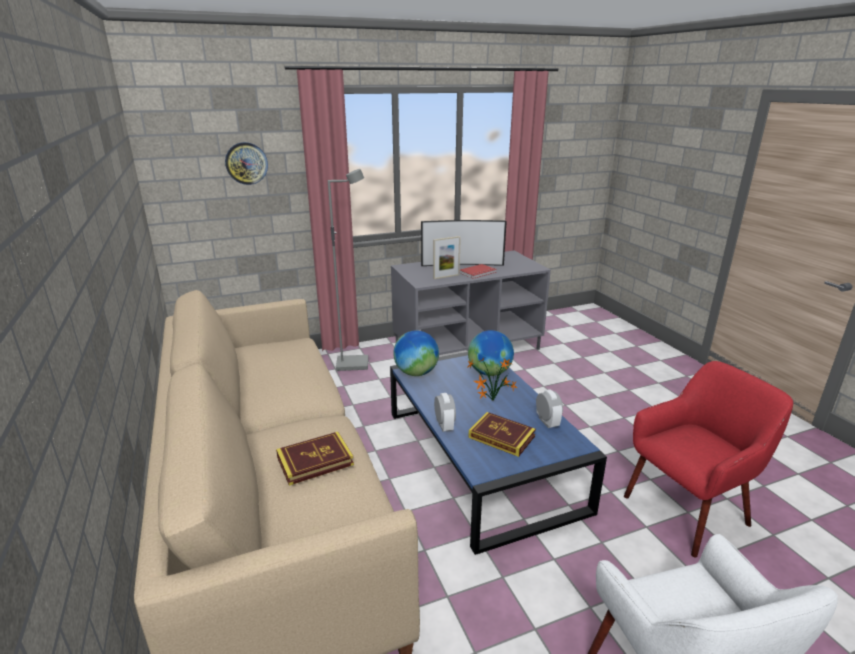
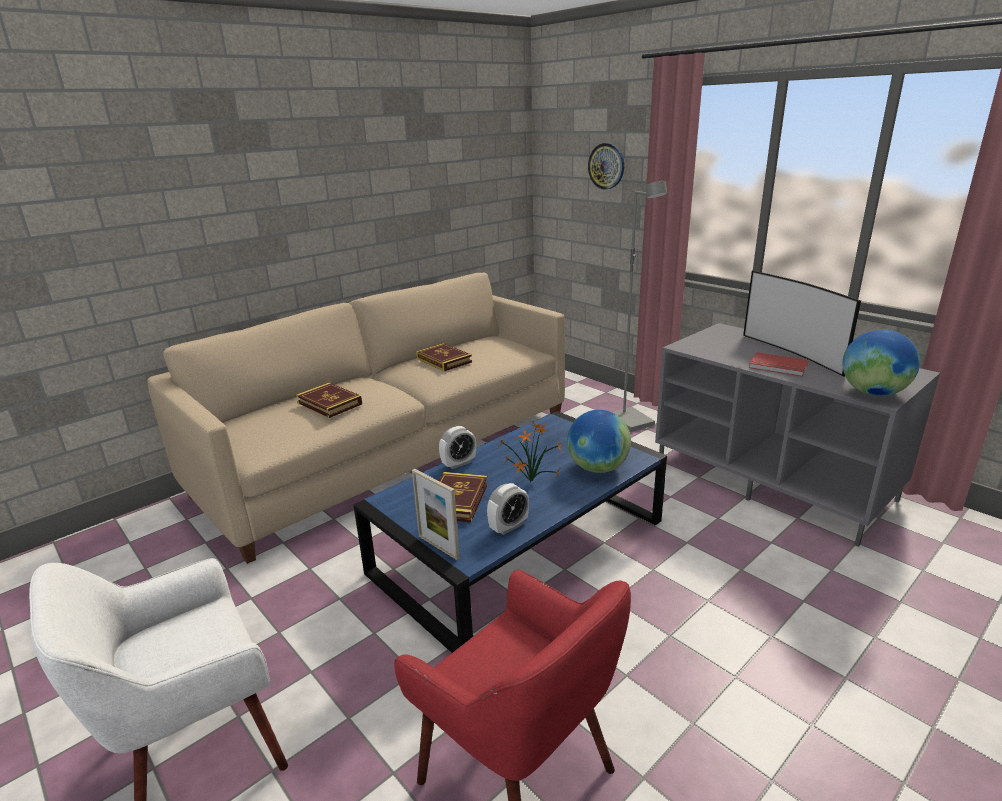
camera: 70 degrees right, 0 degrees up
globe [393,330,439,376] -> globe moved to [842,330,920,396]
picture frame [433,236,461,279] -> picture frame moved to [412,469,460,560]
none -> book [416,343,472,371]

